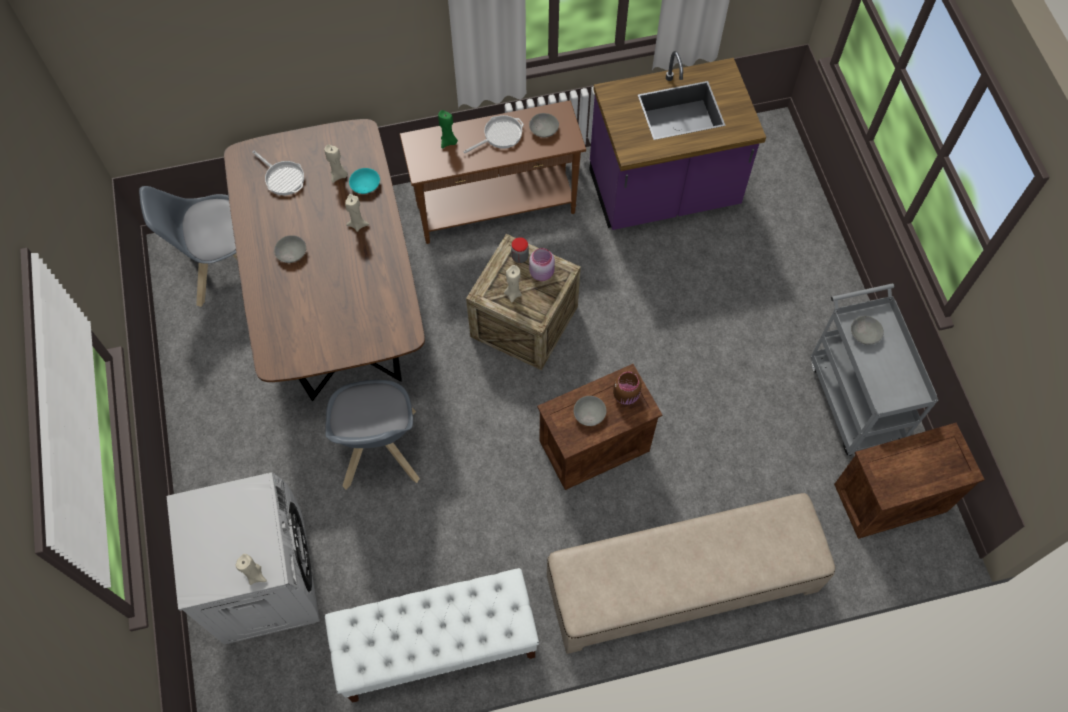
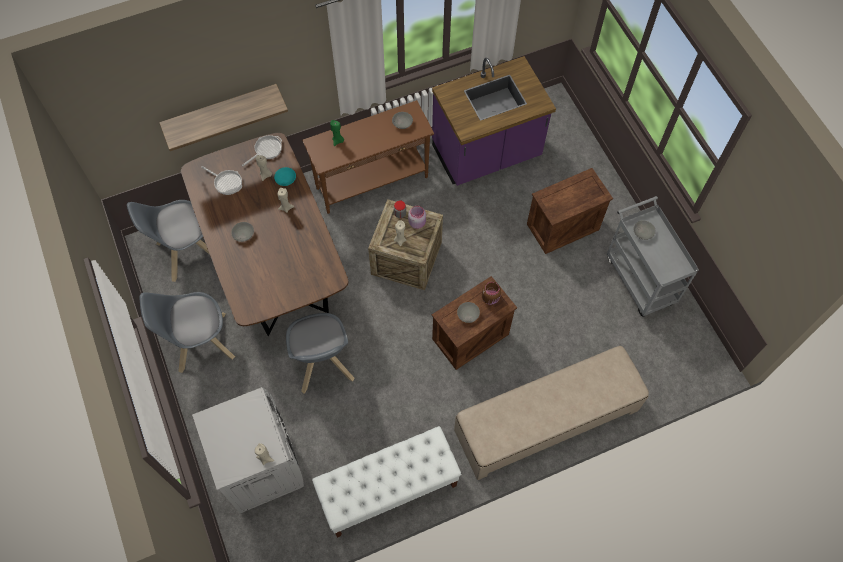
camera: 10 degrees left, 0 degrees up
frying pan [463,115,524,153] -> frying pan moved to [242,135,282,166]
crate [834,423,985,539] -> crate moved to [527,168,613,254]
none -> grey chair [140,292,235,373]
none -> shelf [159,84,288,151]

